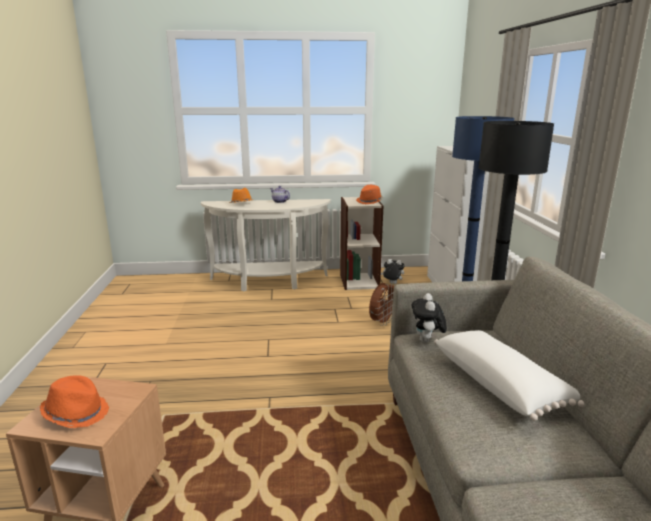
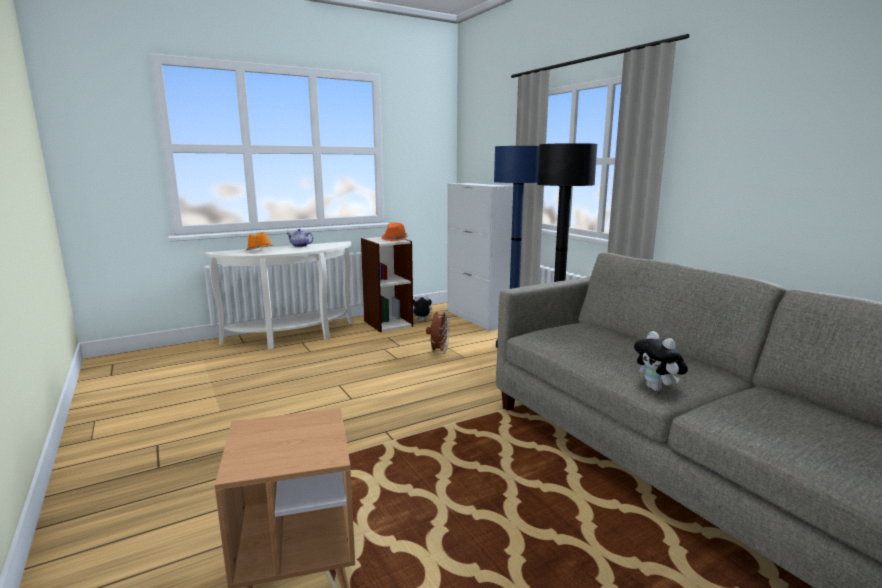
camera: 25 degrees left, 5 degrees down
orange hat [40,375,109,428] -> none
plush toy [411,293,447,343] -> plush toy moved to [634,331,688,391]
white pillow [434,330,584,421] -> none

